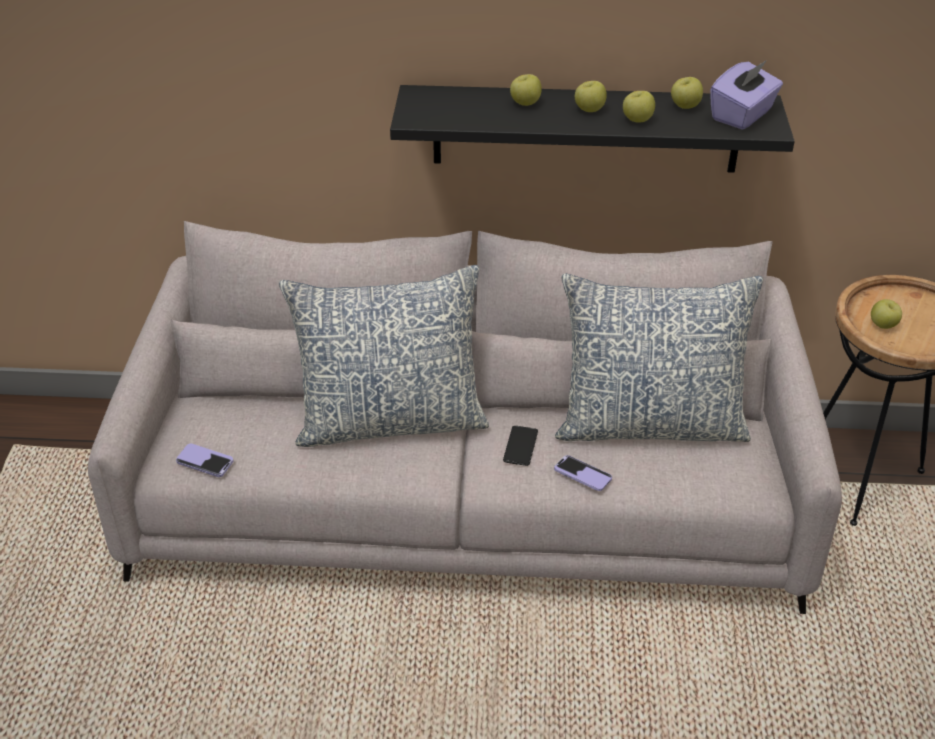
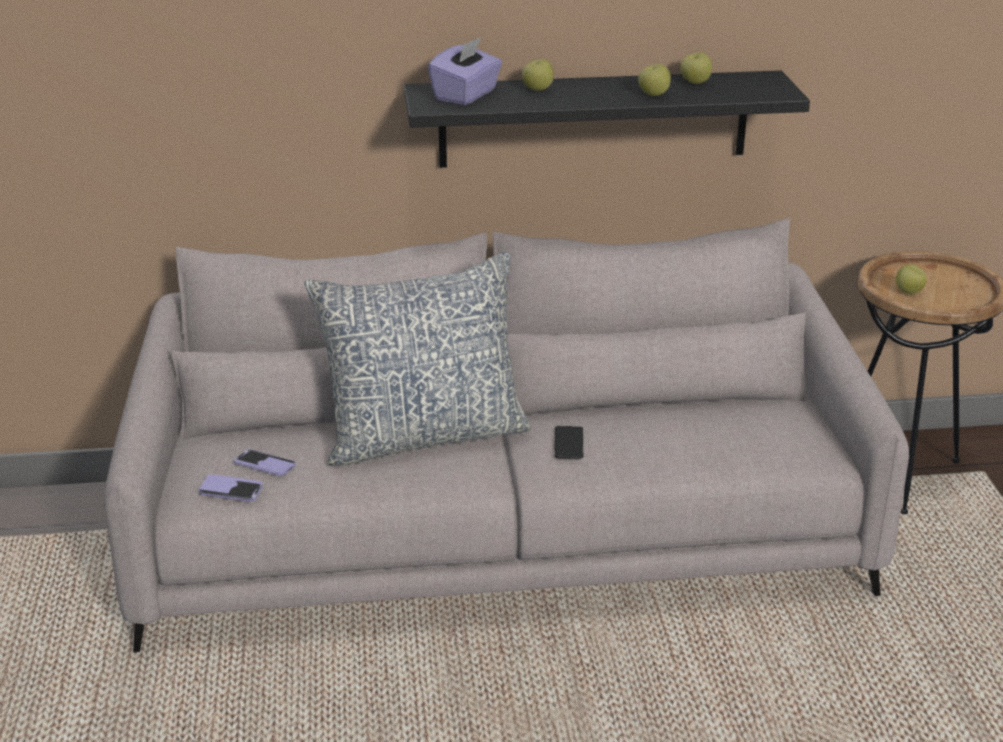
camera: 10 degrees left, 10 degrees down
phone [554,455,612,491] -> phone moved to [234,449,296,476]
pillow [555,273,763,442] -> none
apple [575,81,607,112] -> none
purple tissue box [710,60,783,130] -> purple tissue box moved to [428,37,502,105]

